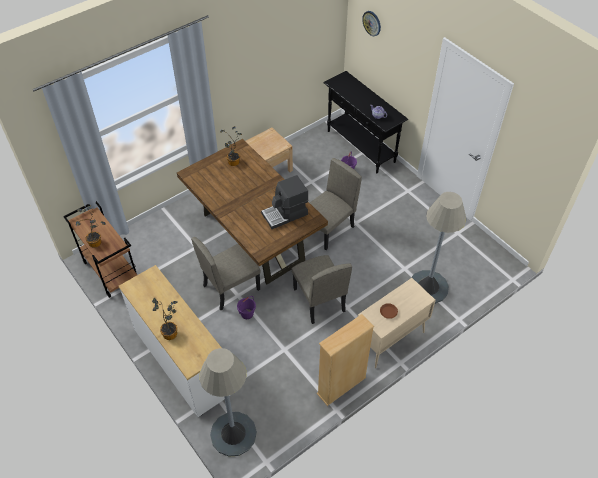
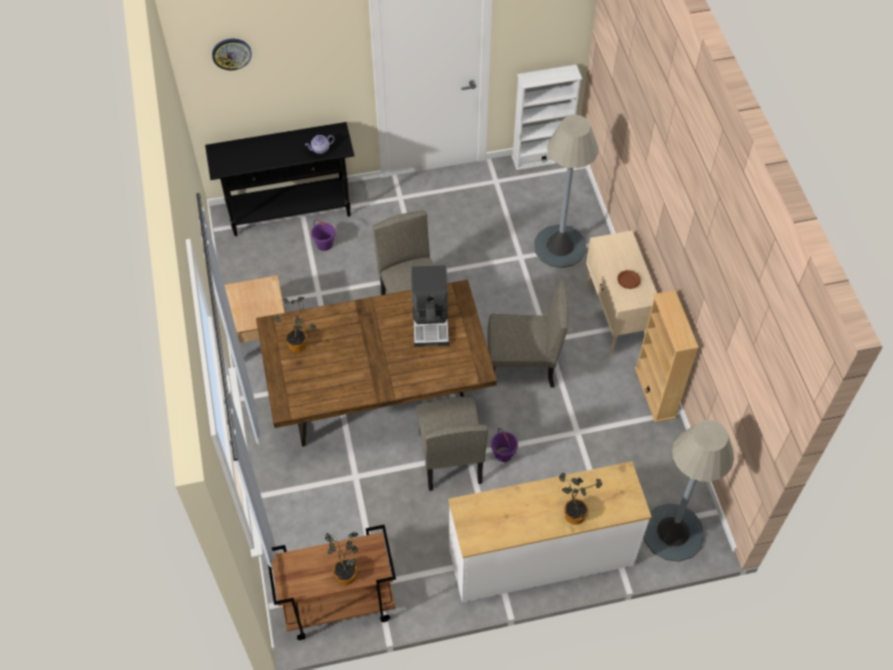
camera: 65 degrees left, 5 degrees up
none -> white bookcase [512,64,582,170]

